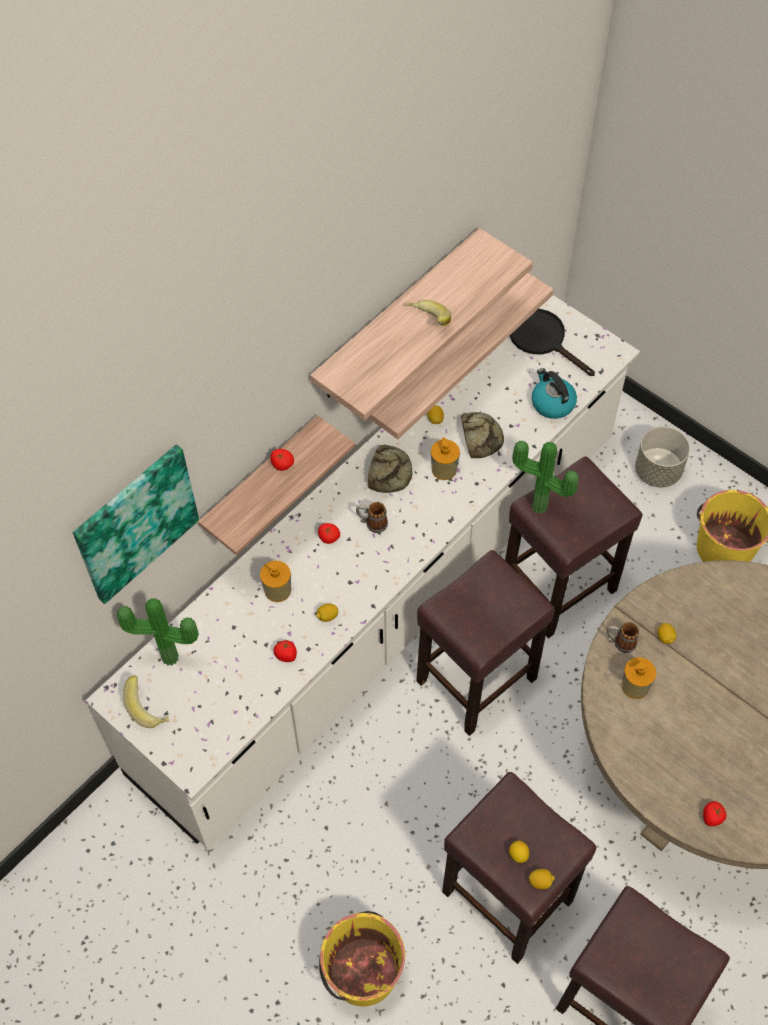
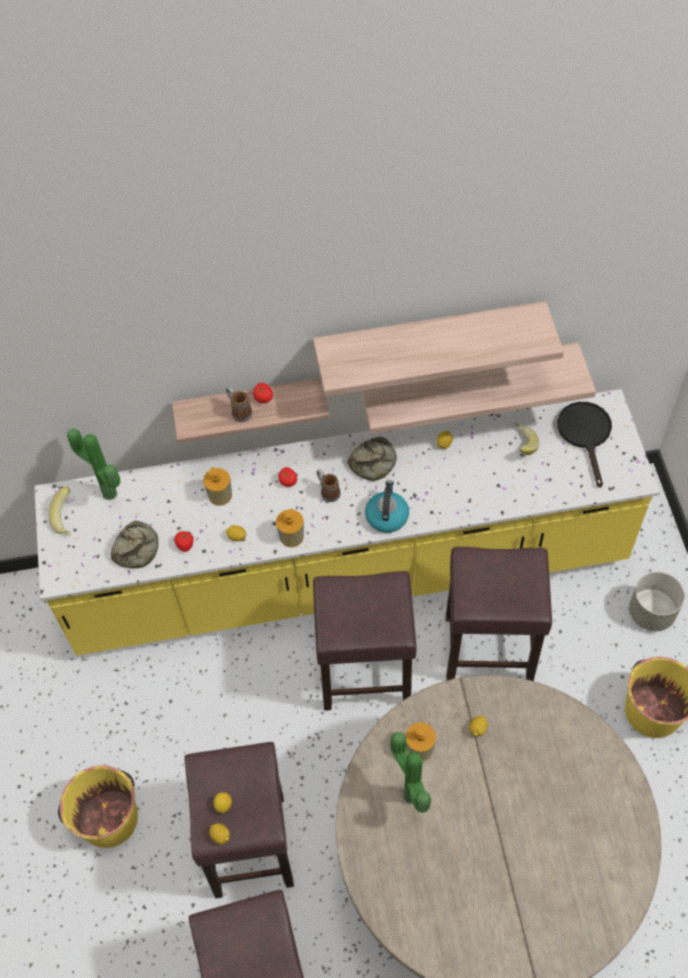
camera: 40 degrees right, 0 degrees up
picture [73,444,199,604] -> none
white counter [85,295,640,849] -> yellow counter [34,389,660,655]
banana [406,300,451,326] -> banana moved to [514,422,539,455]
soap dispenser [431,437,460,480] -> soap dispenser moved to [276,509,304,547]
bread [461,412,504,458] -> bread moved to [111,521,158,568]
potted plant [512,441,579,514] -> potted plant moved to [390,732,431,813]
kettle [532,368,577,419] -> kettle moved to [365,480,409,533]
mug [607,622,639,653] -> mug moved to [226,387,252,422]
tomato [703,801,726,826] -> none

